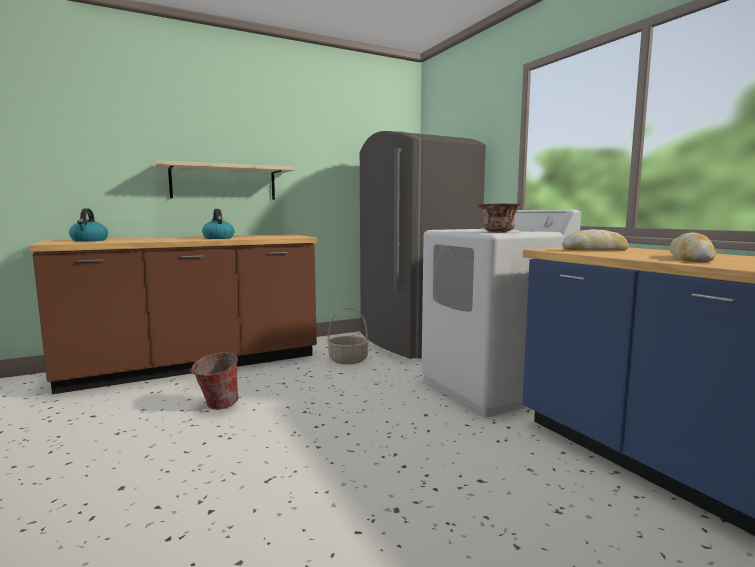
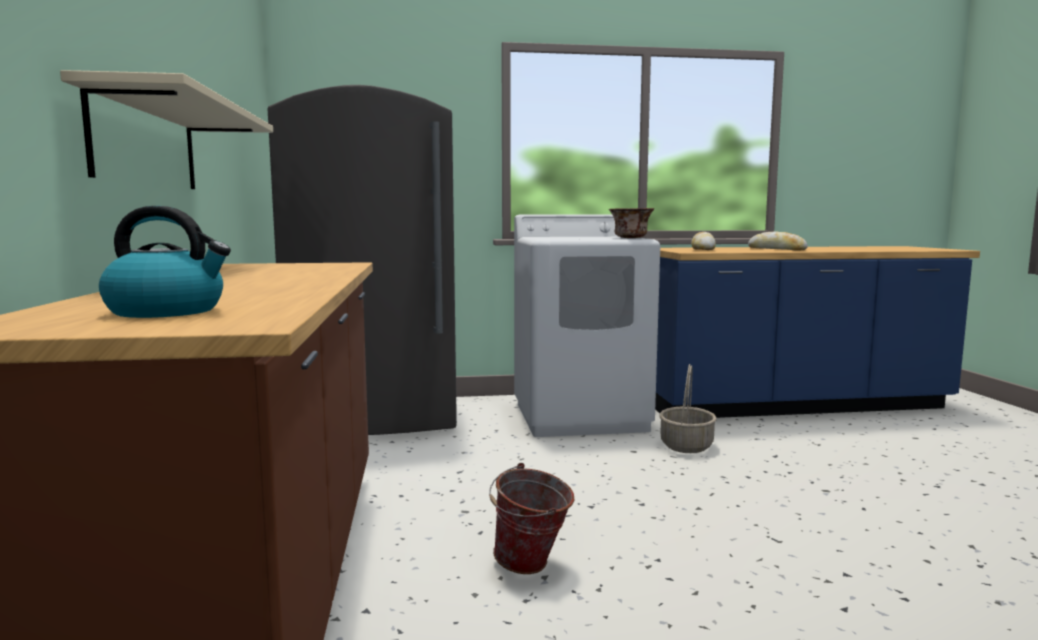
camera: 70 degrees left, 0 degrees up
kettle [202,209,234,239] -> none
basket [327,308,369,364] -> basket moved to [659,364,717,453]

